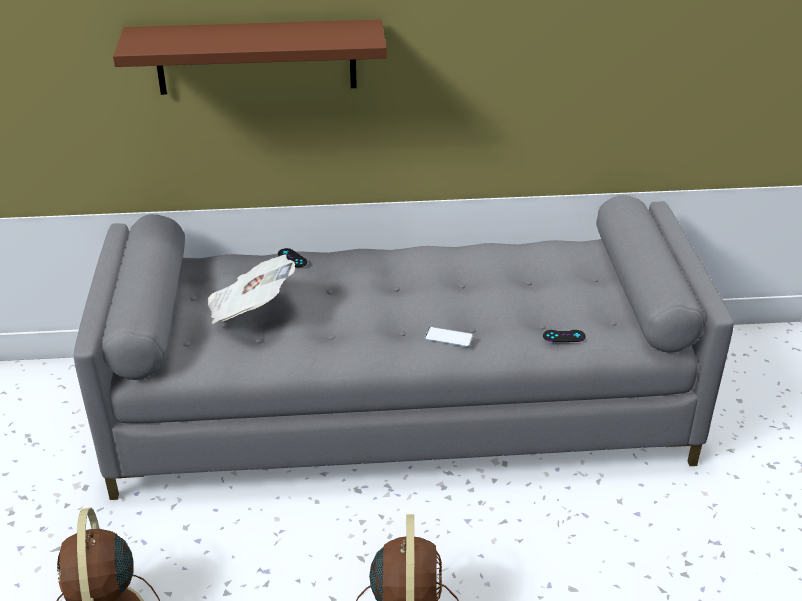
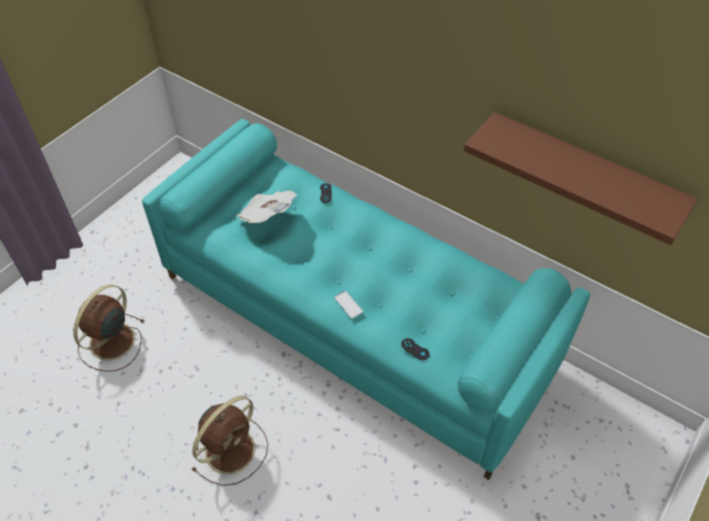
camera: 40 degrees right, 15 degrees up
grey sofa [74,195,734,500] -> turquoise sofa [142,119,590,480]
brown shelf [113,20,387,95] -> brown shelf moved to [464,112,698,245]

